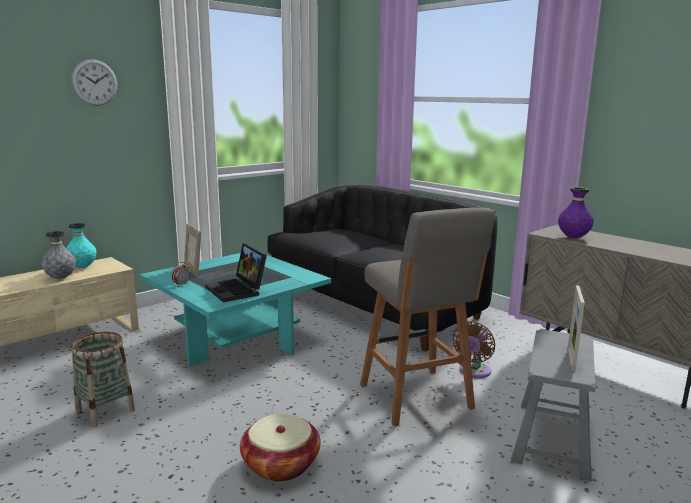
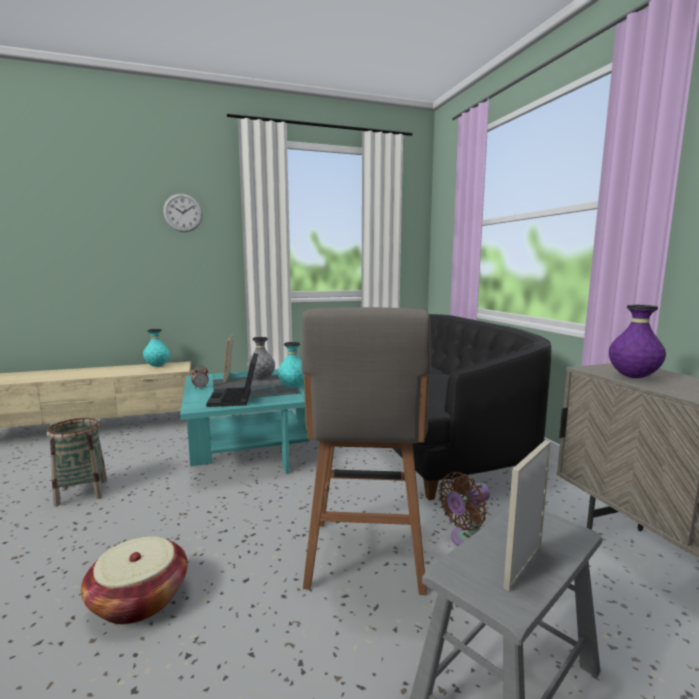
camera: 25 degrees right, 5 degrees down
grey vase [41,231,76,279] -> grey vase moved to [247,337,275,380]
none -> turquoise vase [278,342,304,388]

